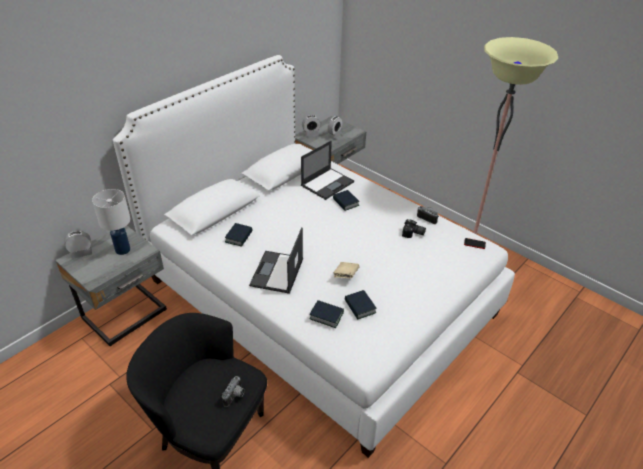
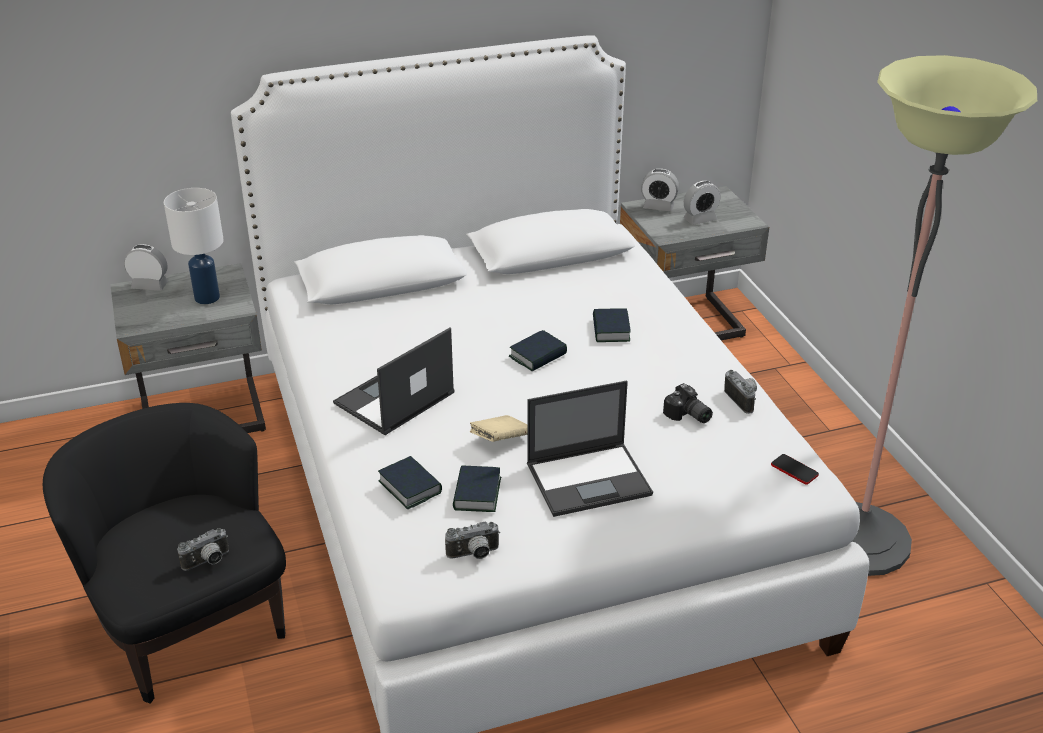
camera: 30 degrees right, 5 degrees down
book [225,223,253,247] -> book moved to [509,330,567,371]
laptop [301,141,354,200] -> laptop moved to [527,381,653,517]
none -> camera [445,521,500,559]

